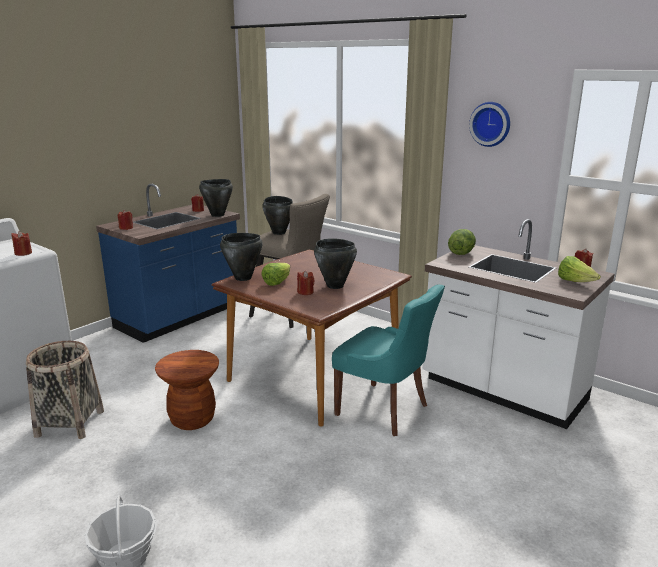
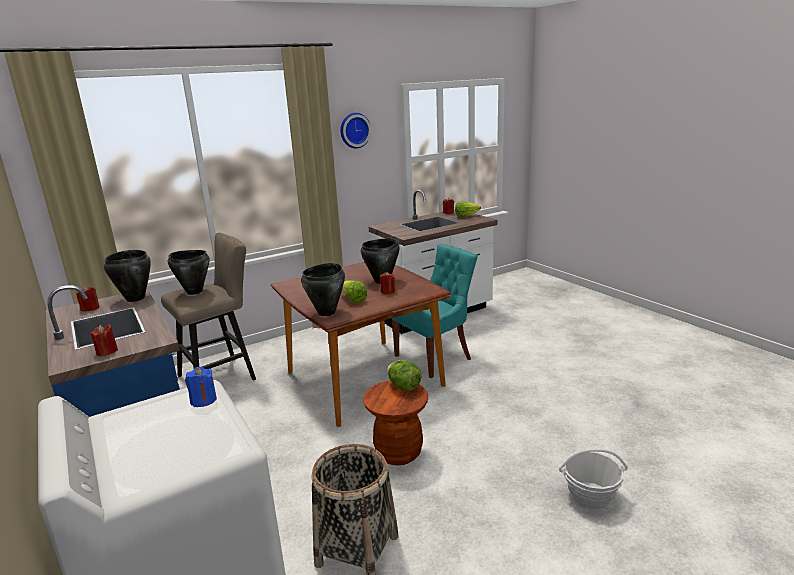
camera: 70 degrees left, 0 degrees up
red candle [11,231,32,256] -> blue candle [185,367,217,407]
lettuce [448,229,476,255] -> lettuce moved to [387,360,421,391]

